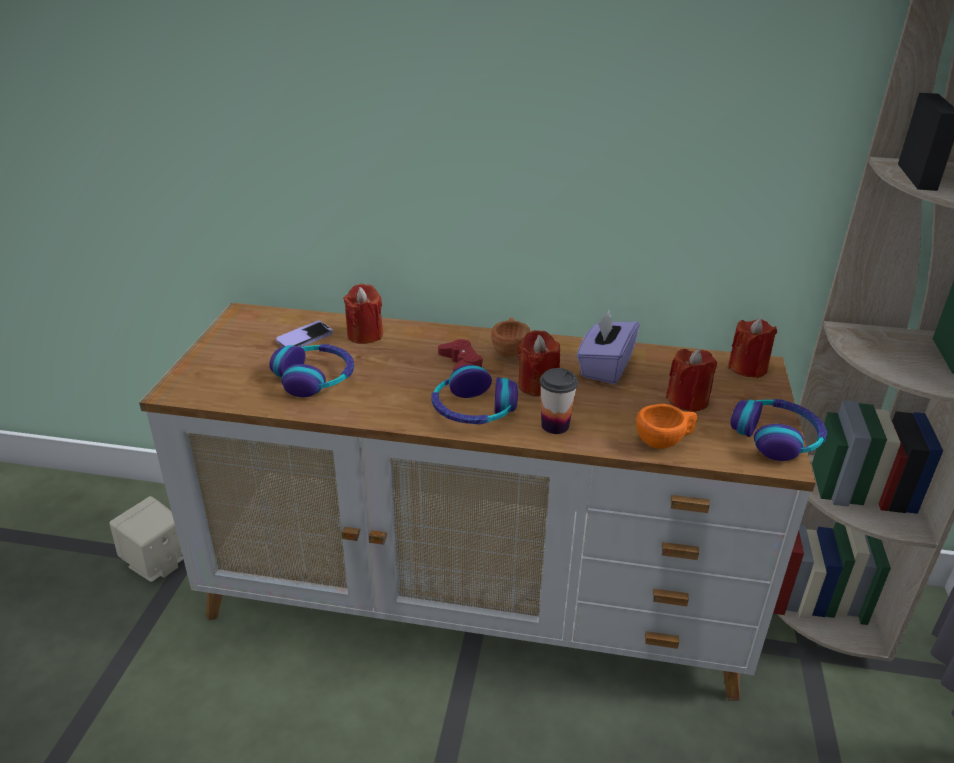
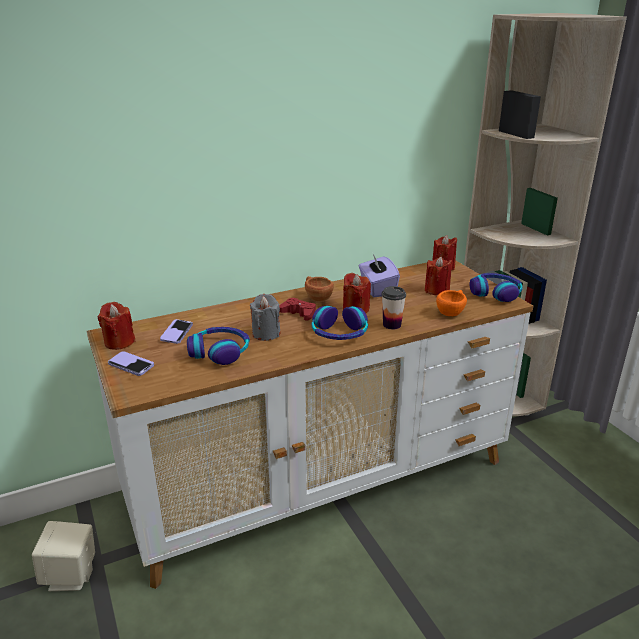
camera: 35 degrees left, 5 degrees down
red candle [343,284,383,344] -> red candle moved to [98,302,135,350]
none -> phone [108,351,154,376]
none -> grey candle [250,294,280,341]

